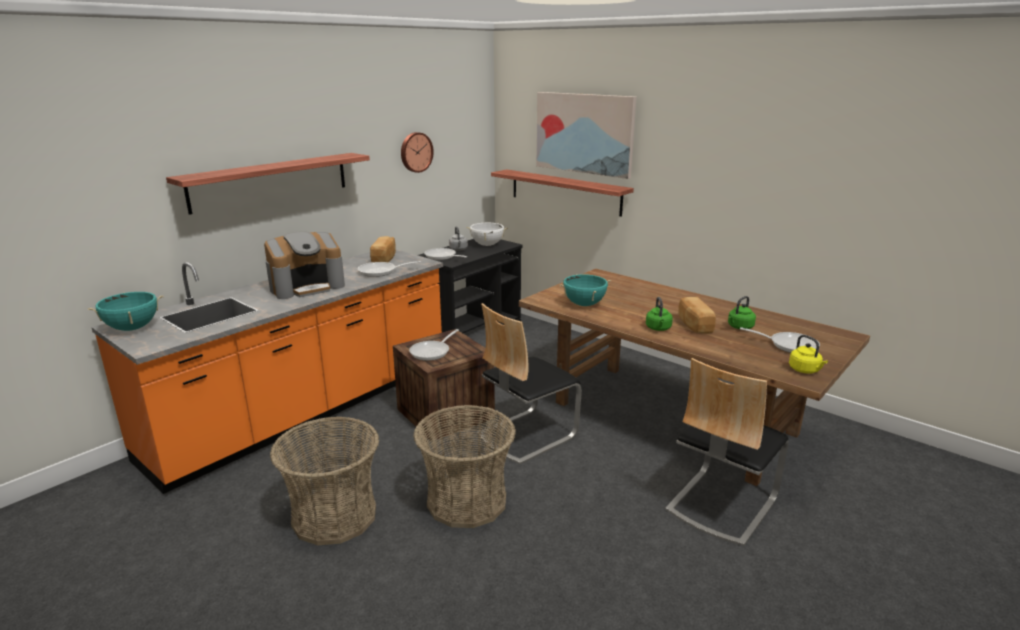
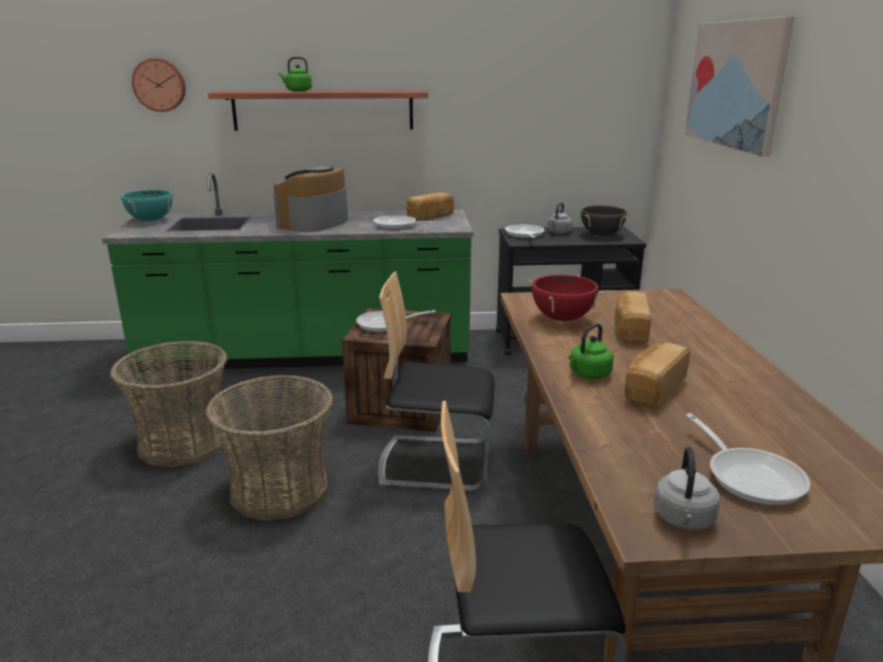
camera: 45 degrees right, 0 degrees up
orange counter [91,249,443,494] -> green counter [102,173,473,371]
coffee machine [264,231,345,299] -> coffee machine turned 105 degrees clockwise [274,166,348,232]
wall clock [401,132,434,173] -> wall clock moved to [132,58,186,112]
white cooking pot [466,222,508,246] -> black cooking pot [581,206,628,236]
shelf [491,169,634,217] -> none
turquoise cooking pot [559,274,611,306] -> red cooking pot [527,275,605,321]
green kettle [728,296,756,329] -> green kettle moved to [279,57,312,92]
yellow kettle [789,335,828,374] -> grey kettle [654,447,720,530]
none -> bread [615,292,651,344]

